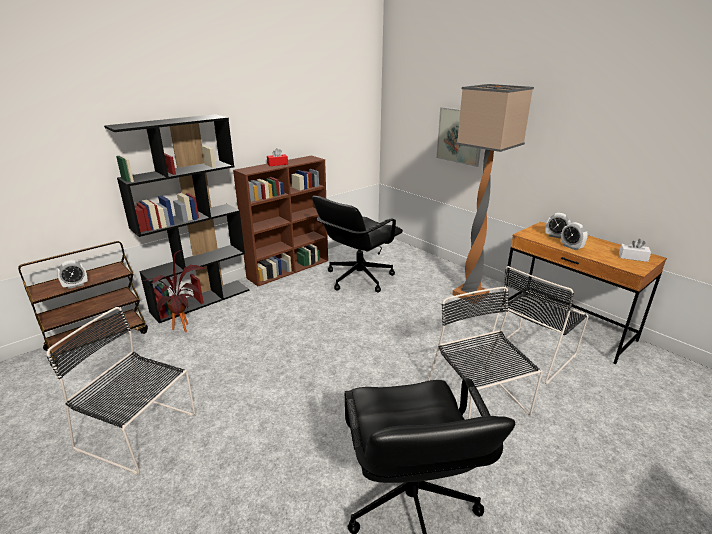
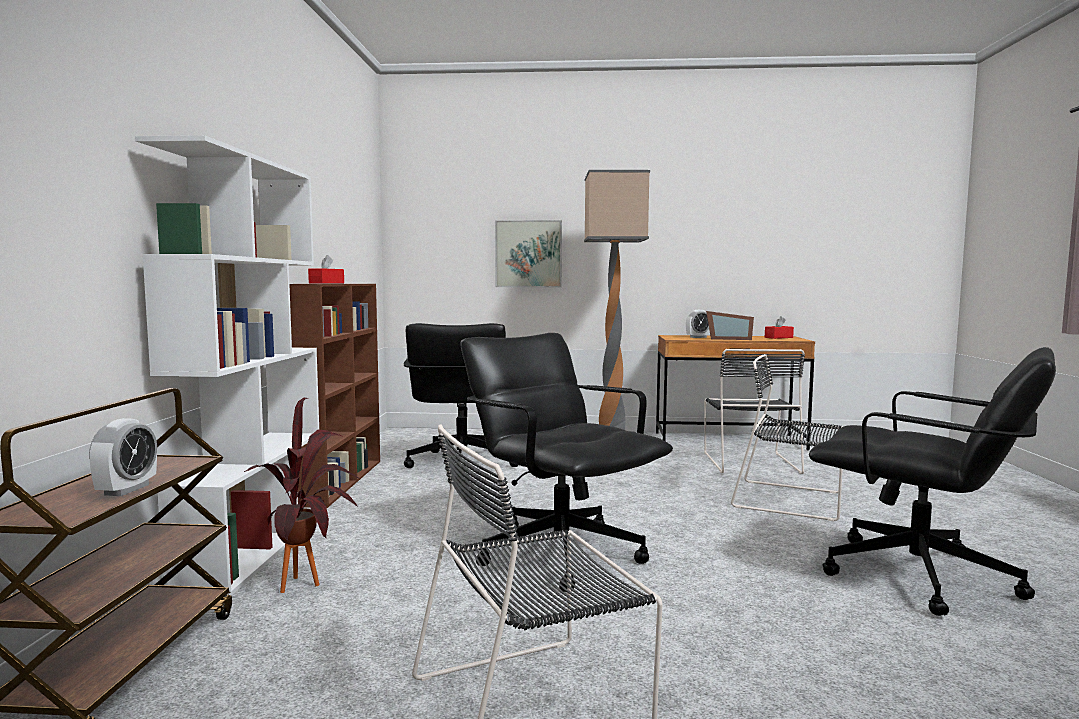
camera: 45 degrees left, 20 degrees down
black bookcase [104,114,249,323] -> white bookcase [135,135,319,596]
alarm clock [561,222,588,250] -> picture frame [706,311,754,340]
white tissue box [619,239,651,262] -> red tissue box [765,316,794,339]
none -> black office chair [460,333,673,592]

